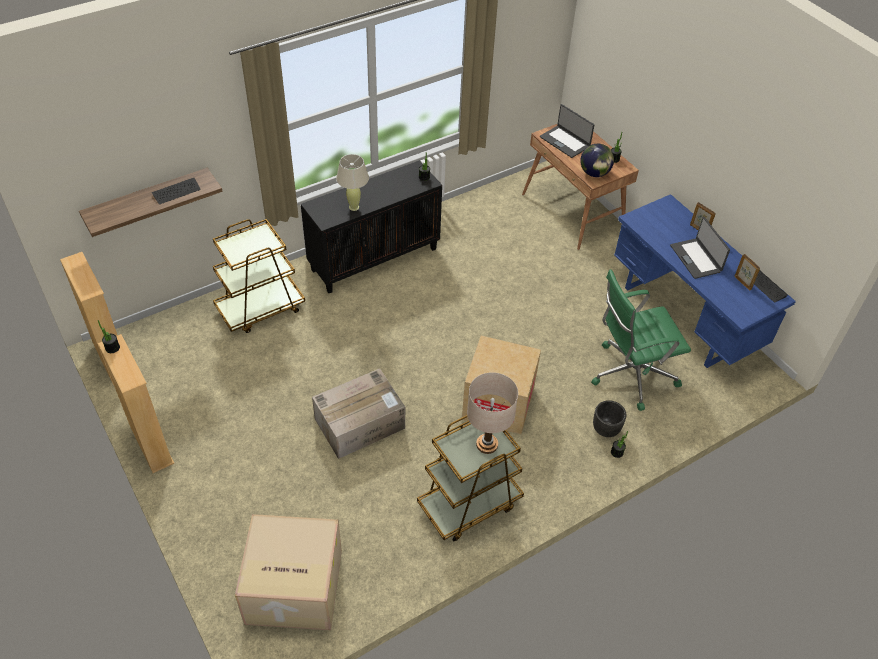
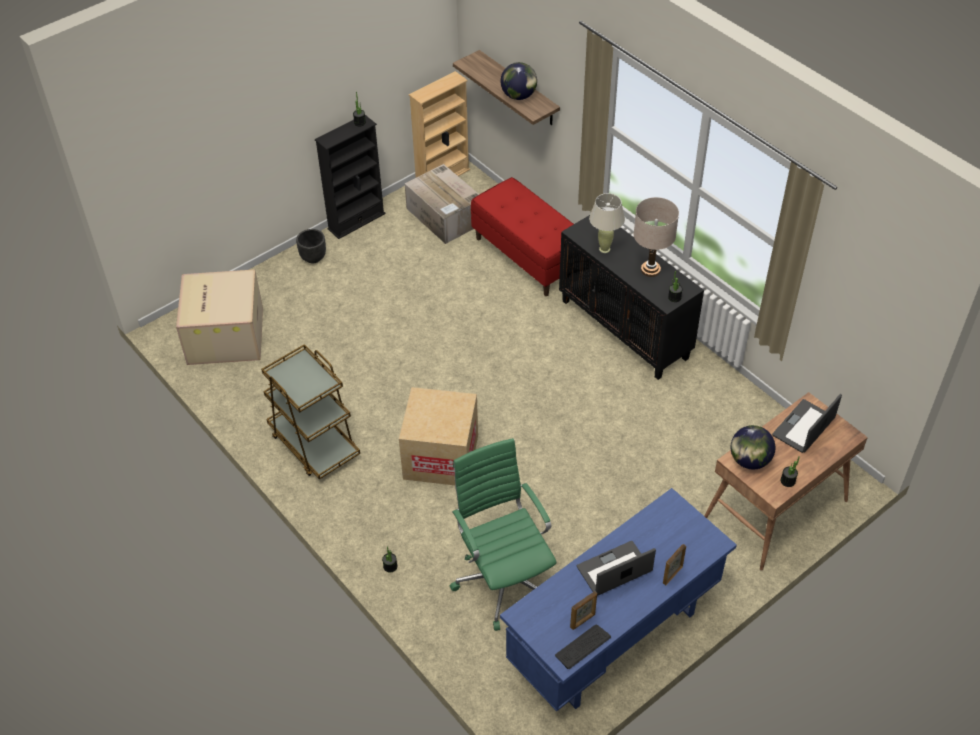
camera: 85 degrees right, 0 degrees up
beige bookcase [98,334,174,473] -> black bookcase [315,115,385,239]
keyboard [152,178,200,204] -> globe [501,62,537,100]
brown cart [213,219,305,333] -> red bench [471,177,574,296]
cardboard box [312,368,405,459] -> cardboard box moved to [405,164,479,244]
beige table lamp [467,372,518,454] -> beige table lamp moved to [634,197,679,277]
black planter [593,400,626,437] -> black planter moved to [296,229,326,264]

